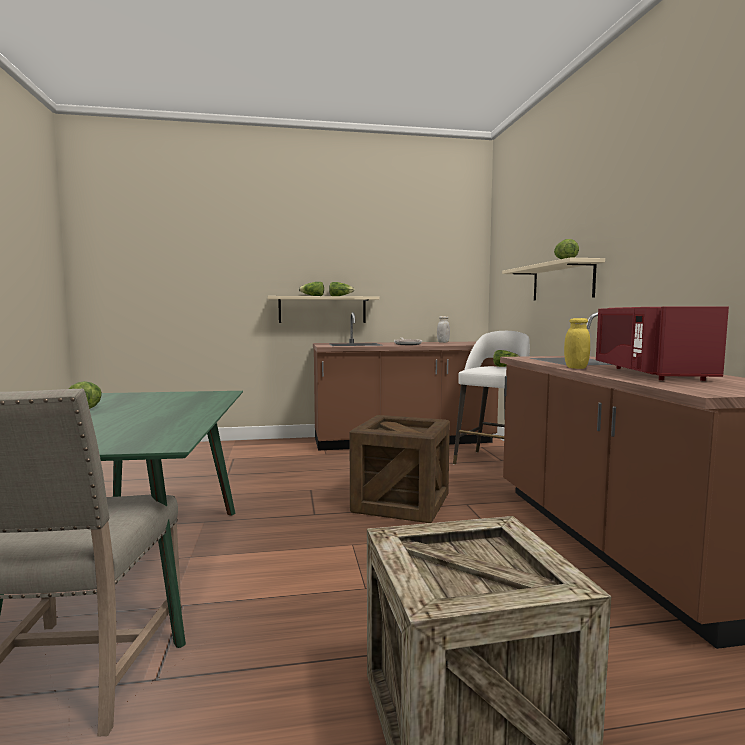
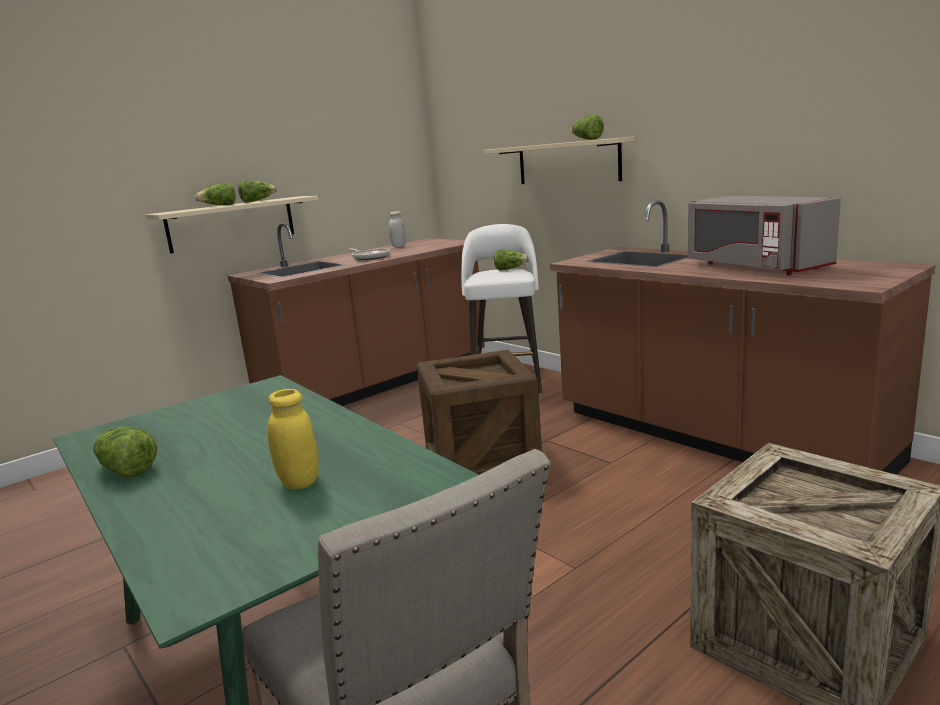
camera: 30 degrees left, 10 degrees up
yellow jar [564,318,590,369] -> yellow jar moved to [267,389,319,490]
red microwave [596,306,729,381] -> grey microwave [688,196,841,275]

